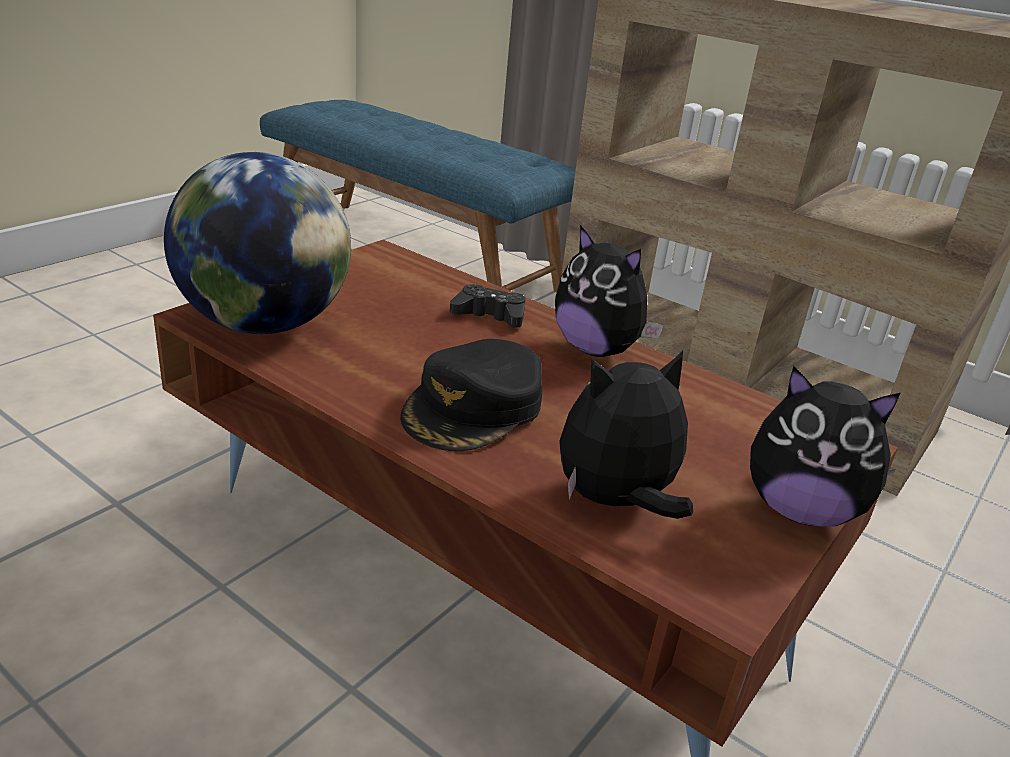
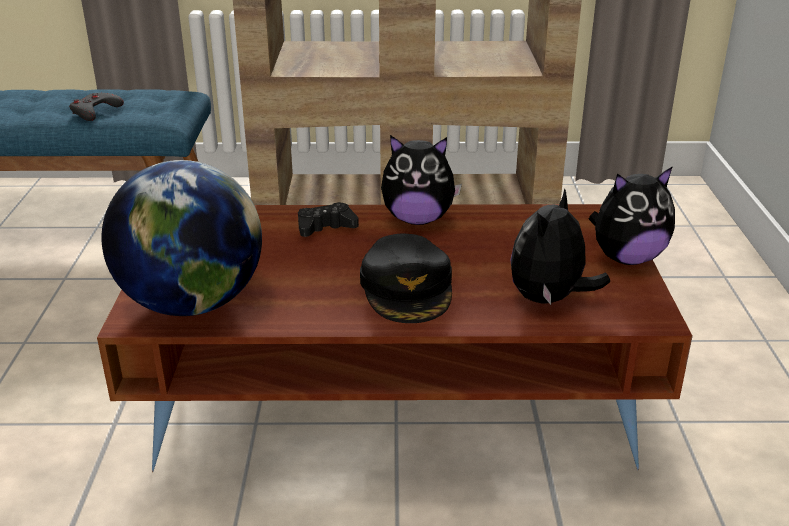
camera: 35 degrees left, 0 degrees up
none -> grey game controller [69,93,124,121]

